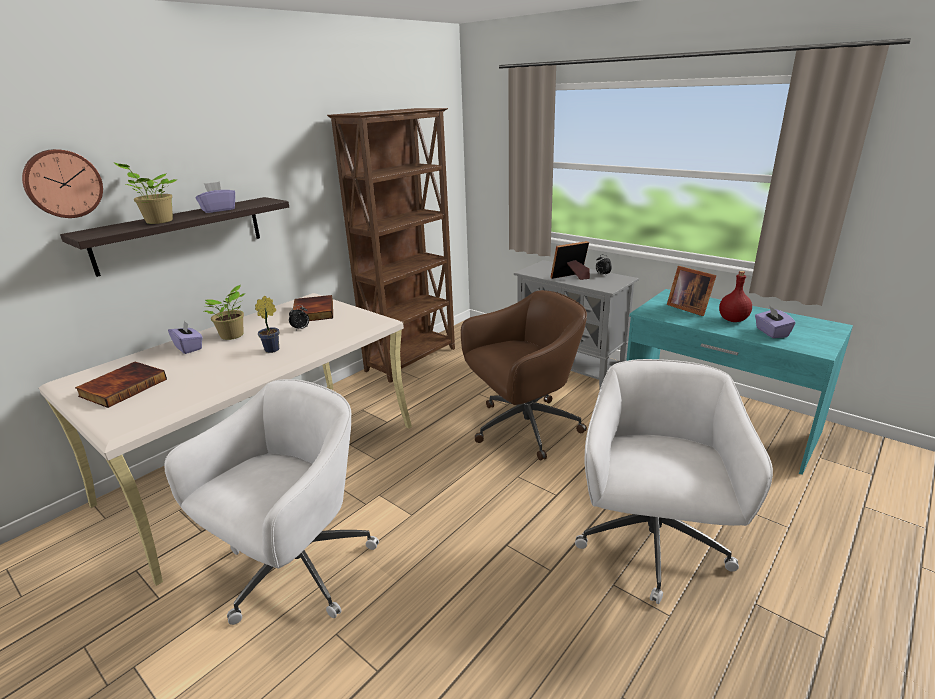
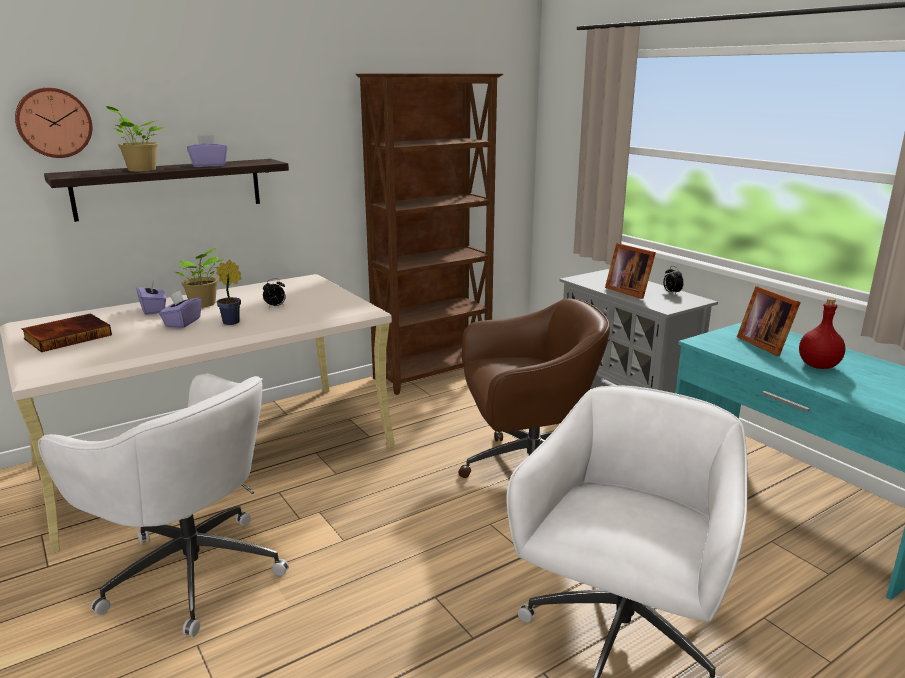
camera: 15 degrees right, 5 degrees down
white office chair [164,379,379,625] -> white office chair turned 75 degrees clockwise [38,374,289,637]
book [293,295,333,321] -> none
picture frame [551,241,590,280] -> picture frame turned 120 degrees counterclockwise [605,243,656,299]
purple tissue box [755,305,795,338] -> purple tissue box moved to [159,291,201,328]

